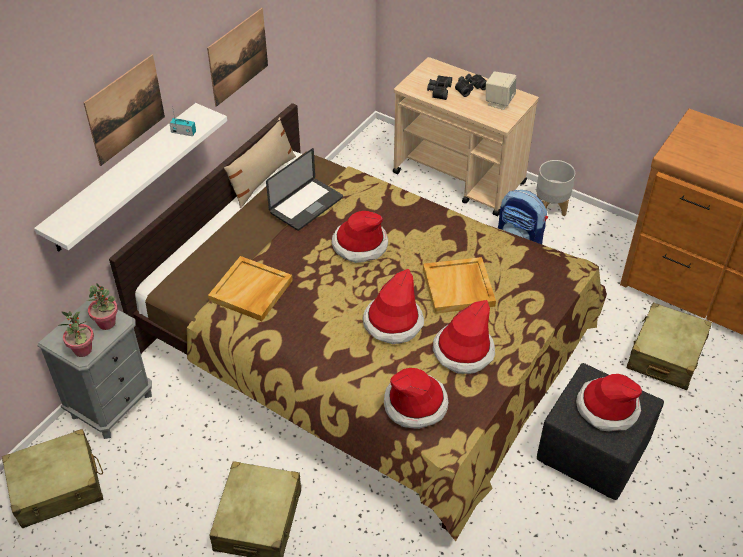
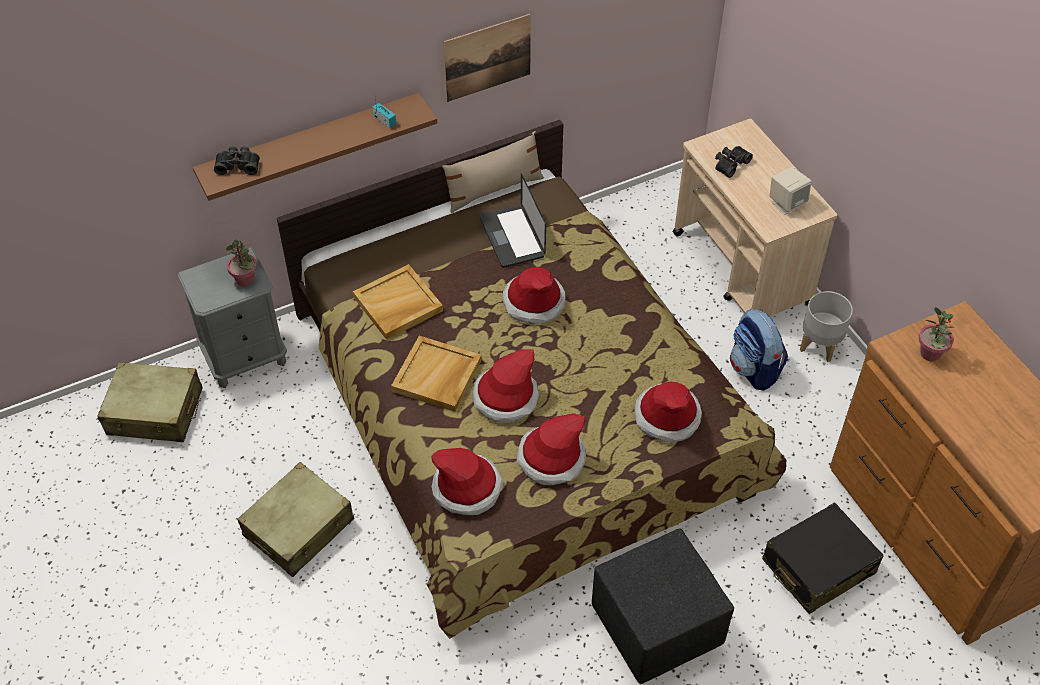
camera: 30 degrees right, 5 degrees up
white shelf [34,103,227,252] -> brown shelf [193,93,437,201]
potted plant [58,311,94,357] -> potted plant moved to [919,307,955,361]
picture [84,55,165,166] -> none
laptop [266,148,343,231] -> laptop turned 90 degrees clockwise [480,173,546,268]
beige tray [423,257,496,314] -> beige tray moved to [391,336,482,412]
black binoculars [455,74,487,97] -> black binoculars moved to [214,146,260,175]
hat [576,374,642,431] -> hat moved to [634,382,702,443]
beige suitcase [627,303,712,390] -> black suitcase [762,502,884,614]

